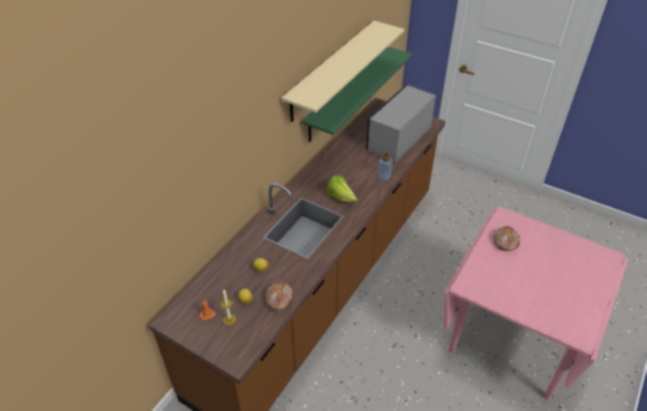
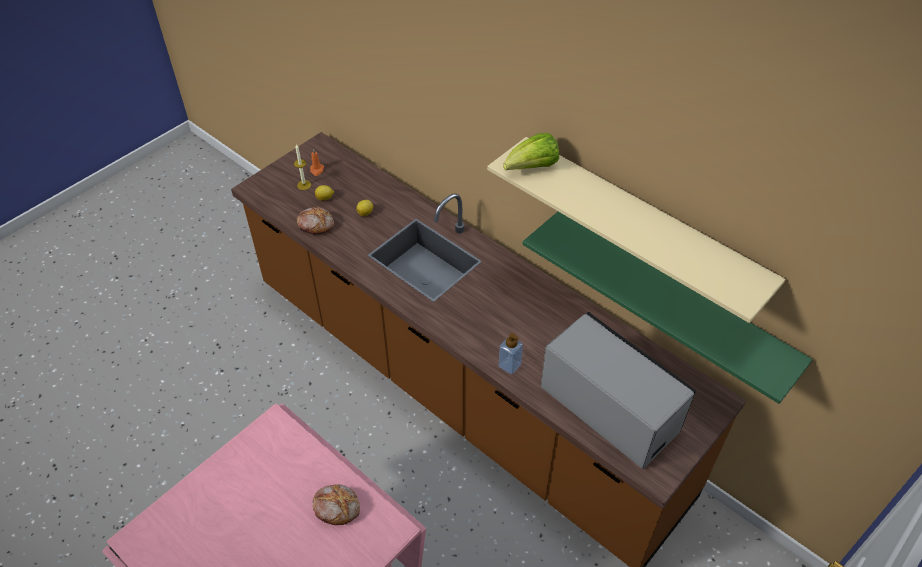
camera: 100 degrees right, 5 degrees up
lettuce [327,175,358,202] -> lettuce moved to [503,133,559,170]

